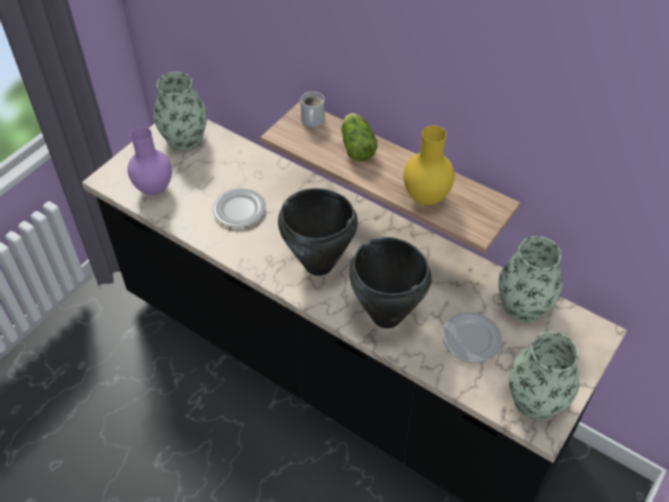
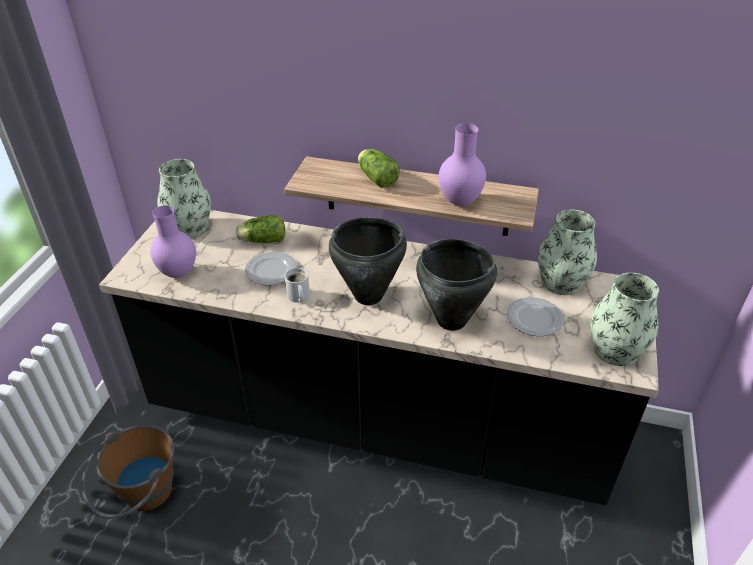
camera: 20 degrees left, 10 degrees down
white mug [300,91,325,127] -> white mug moved to [285,268,310,302]
yellow vase [404,126,455,205] -> purple vase [439,123,486,206]
none -> brown bucket [82,425,174,519]
none -> lettuce [236,215,285,243]

